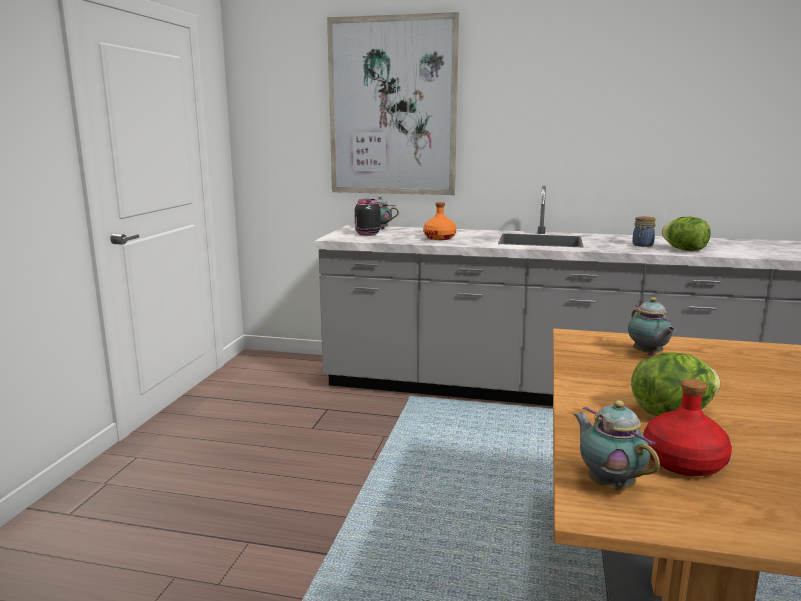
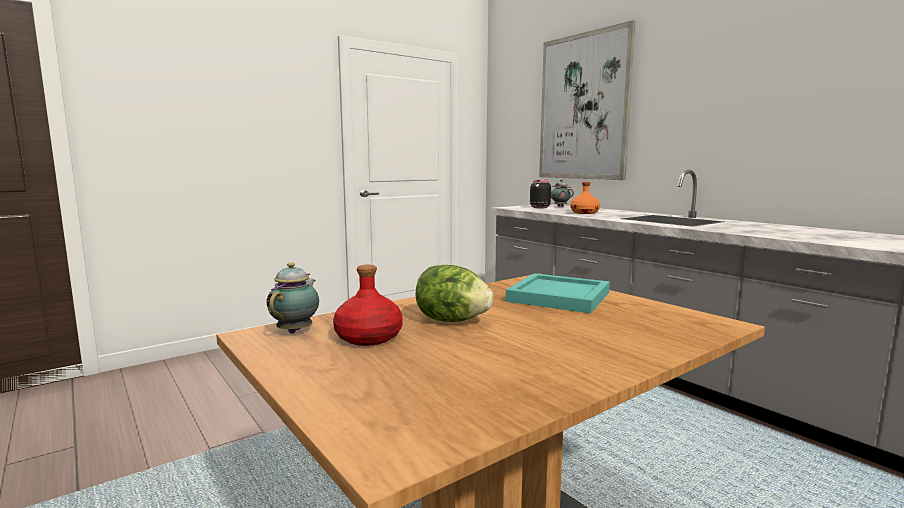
camera: 40 degrees right, 5 degrees down
teapot [628,297,675,356] -> turquoise tray [505,273,610,313]
jar [632,216,656,247] -> none
lettuce [661,217,711,251] -> none

